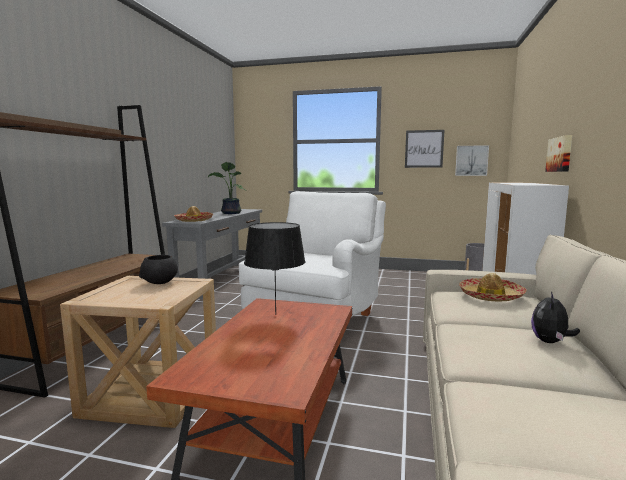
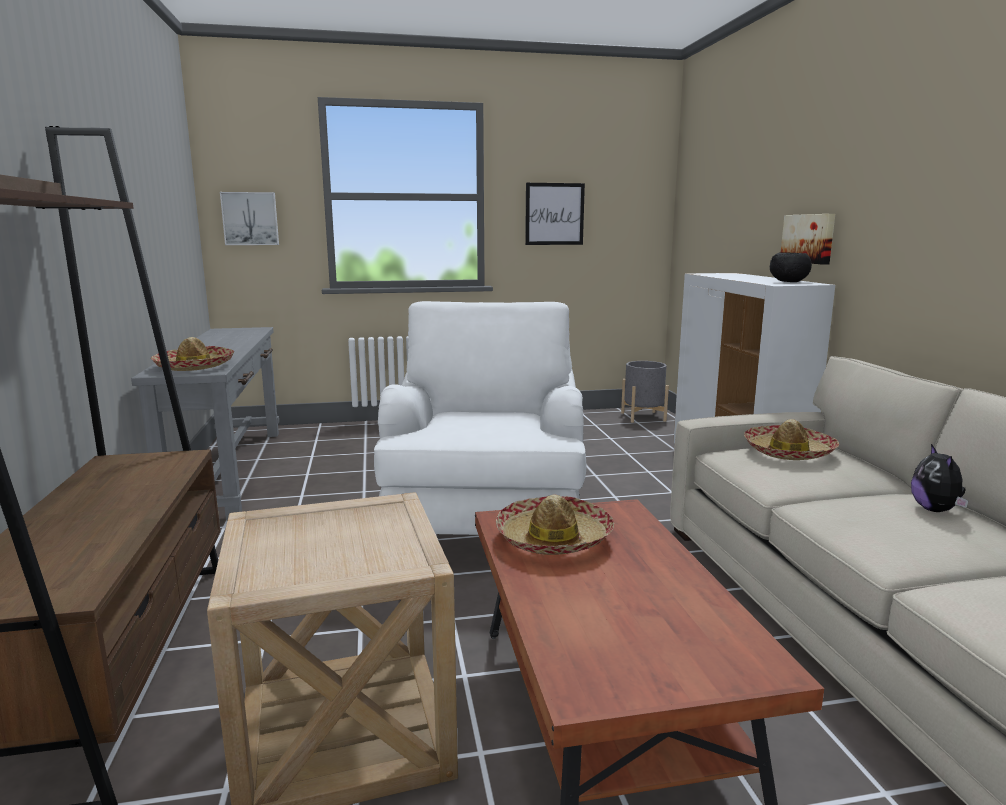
camera: 25 degrees left, 5 degrees up
black bowl [139,255,178,284] -> black bowl moved to [770,252,812,282]
potted plant [208,162,245,214] -> none
black table lamp [244,222,305,315] -> hat [496,495,614,555]
picture [455,145,489,176] -> picture moved to [220,192,279,245]

